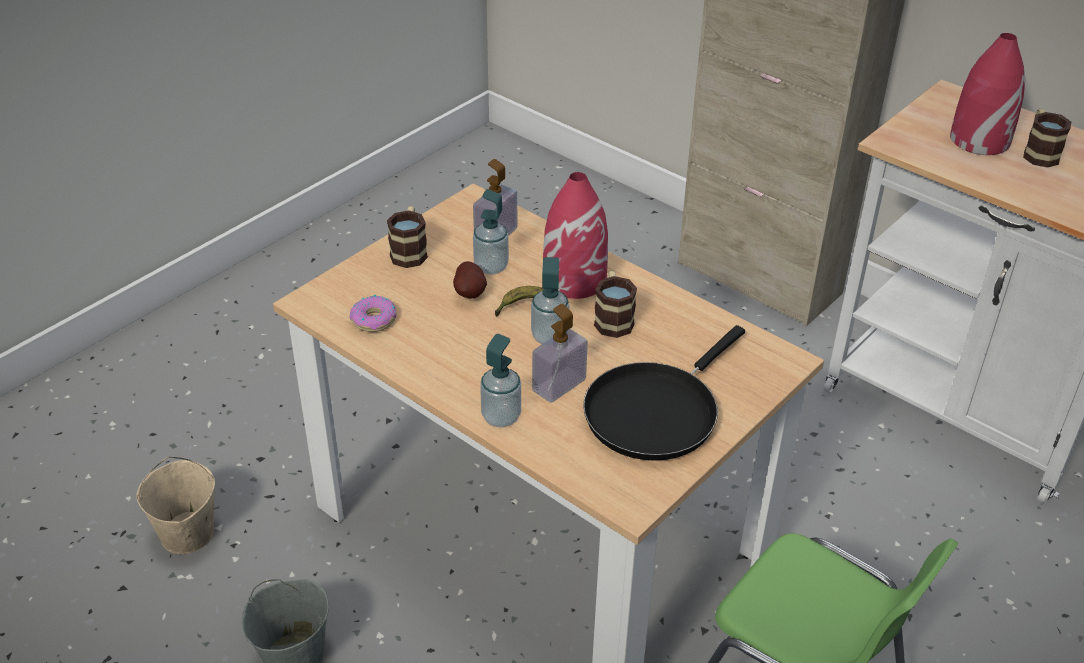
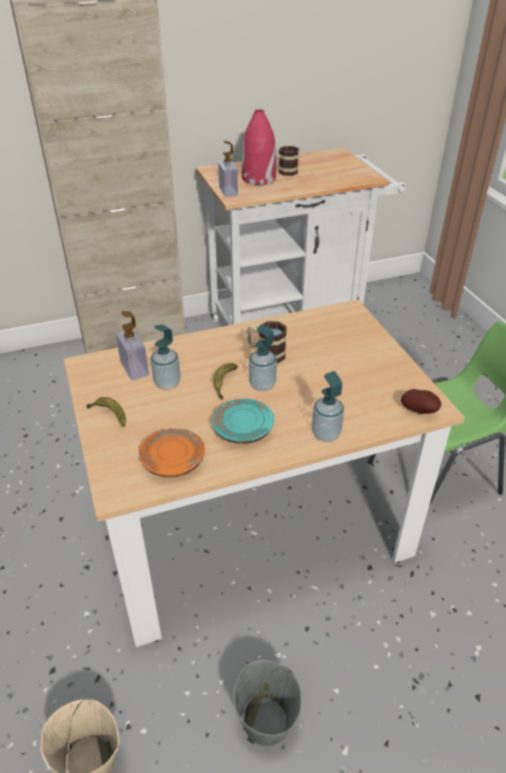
camera: 60 degrees left, 0 degrees up
donut [350,295,397,332] -> orange plate [139,428,205,478]
mug [387,206,428,268] -> banana [86,397,126,427]
potato [453,261,487,299] -> potato moved to [401,389,441,414]
soap dispenser [532,304,588,403] -> soap dispenser moved to [218,141,238,197]
red vase [543,172,608,299] -> none
black frying pan [583,325,745,461] -> none
none -> turquoise plate [212,399,274,444]

